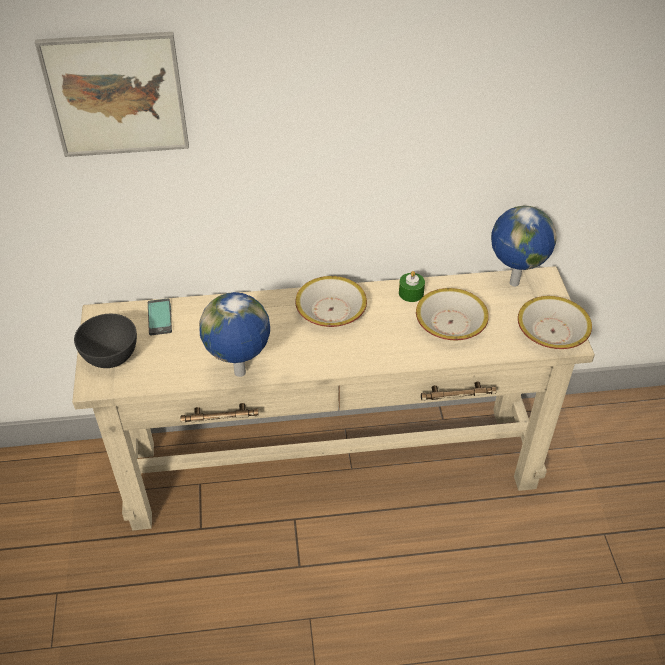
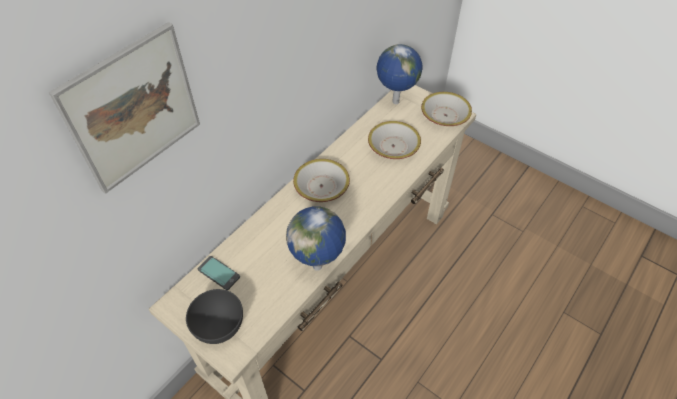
camera: 45 degrees left, 5 degrees up
green candle [399,271,425,302] -> none

